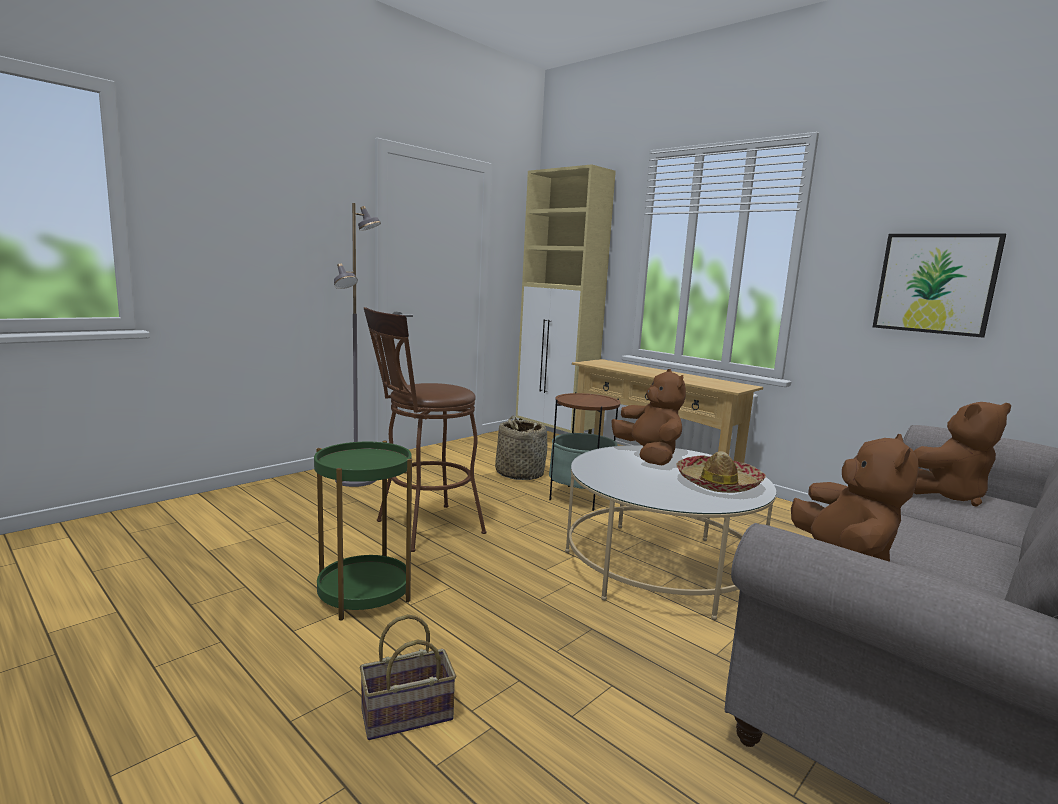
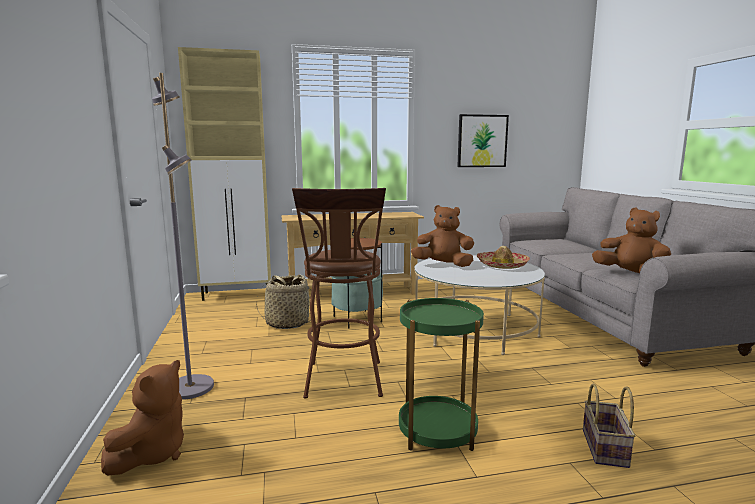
camera: 55 degrees left, 0 degrees up
brown plush toy [914,402,1011,507] -> brown plush toy moved to [101,360,184,475]

